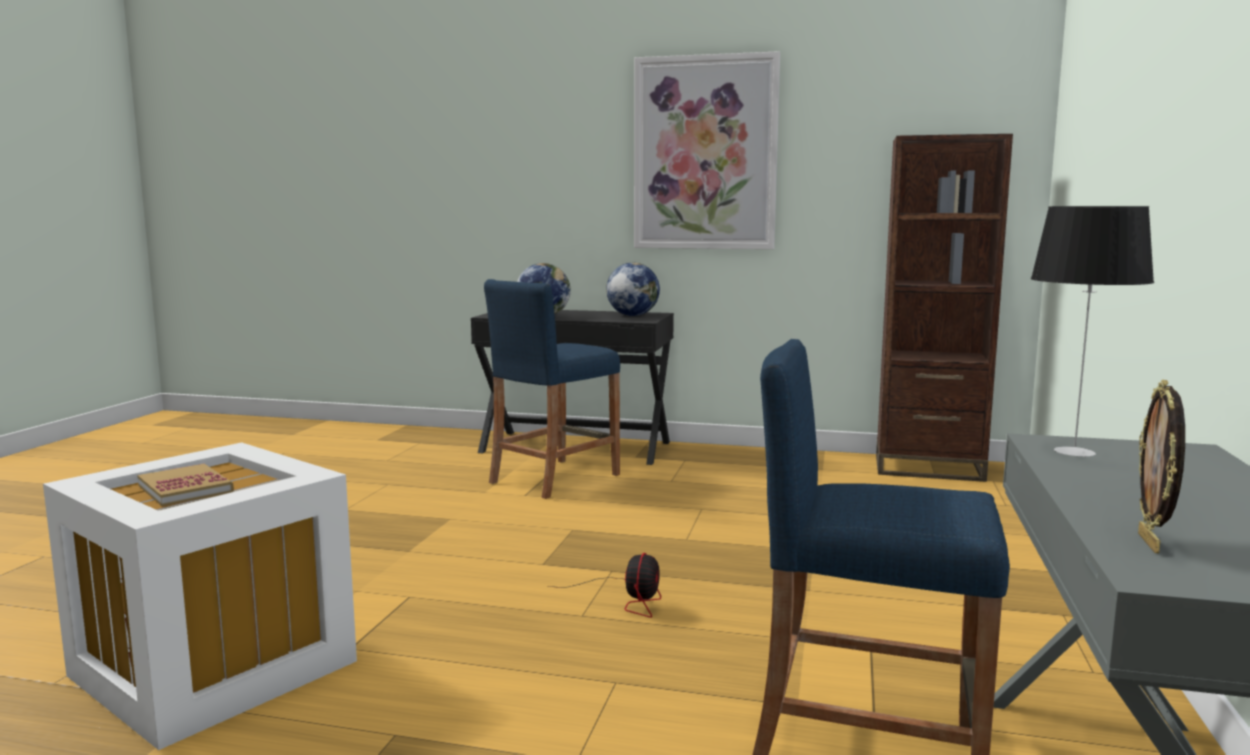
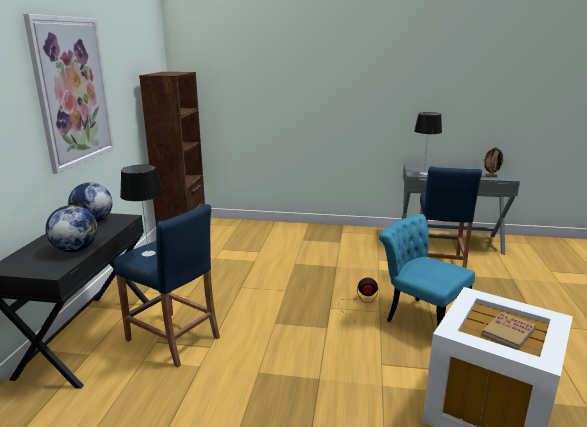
camera: 95 degrees left, 10 degrees up
none -> table lamp [120,165,162,257]
none -> turquoise chair [379,214,475,327]

